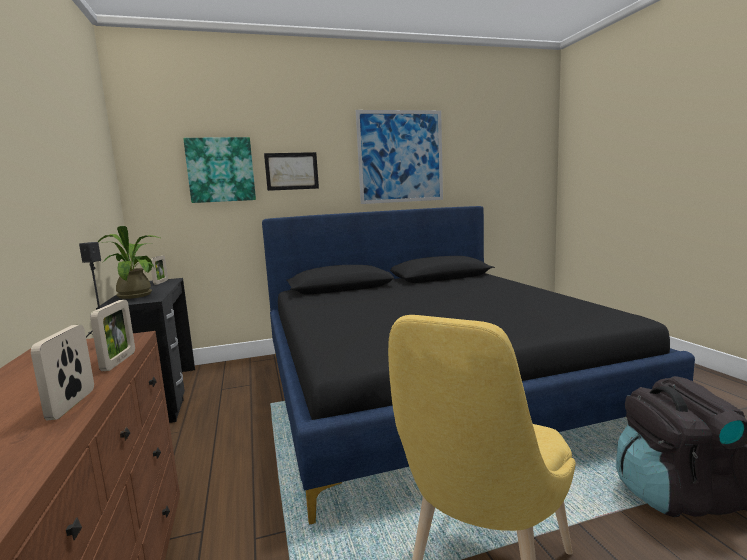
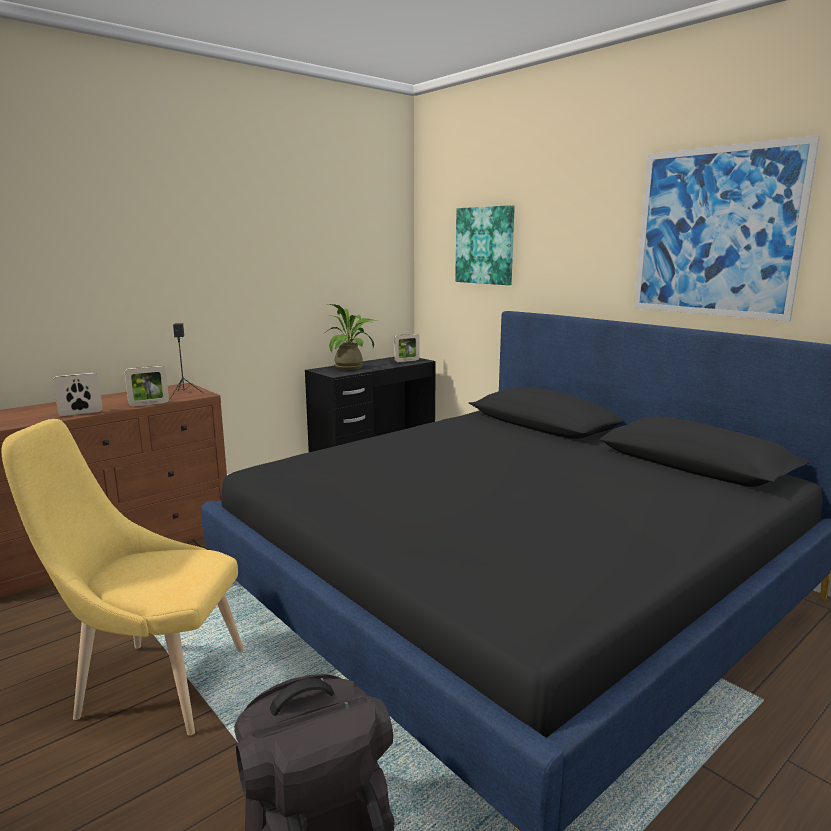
camera: 65 degrees right, 5 degrees up
picture [264,152,319,191] -> none

